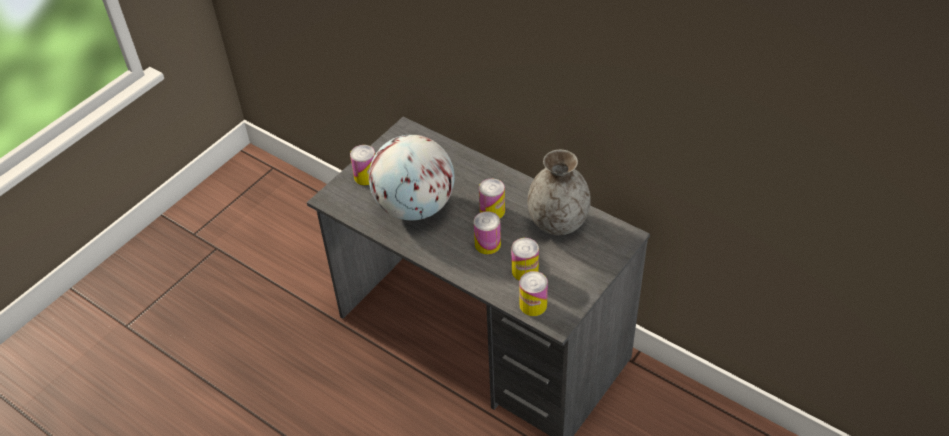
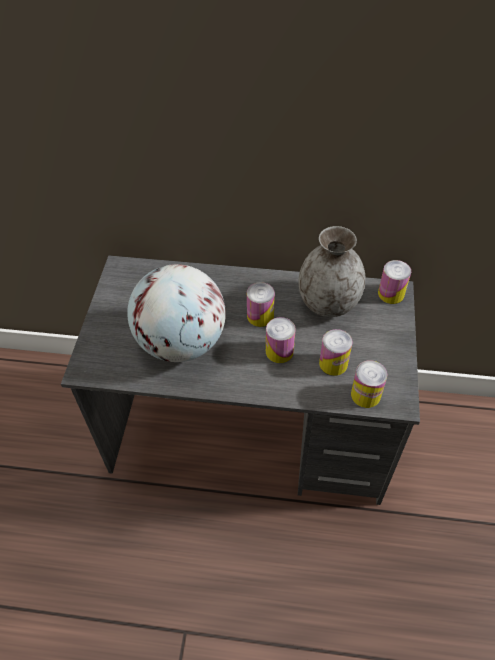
camera: 30 degrees left, 5 degrees up
can [350,145,375,185] -> can moved to [378,260,411,304]

